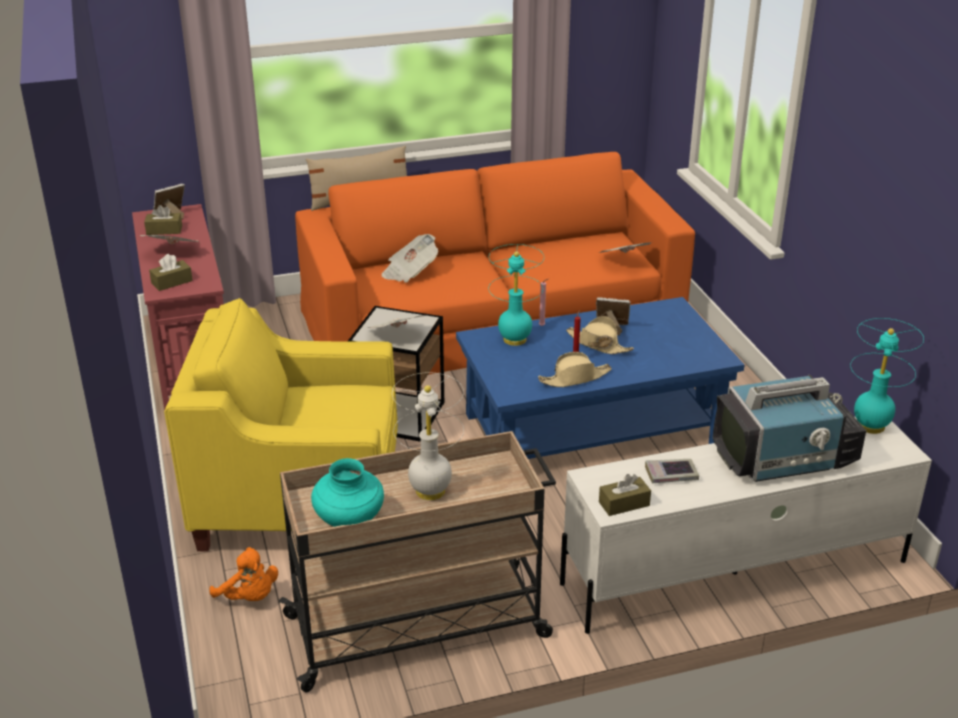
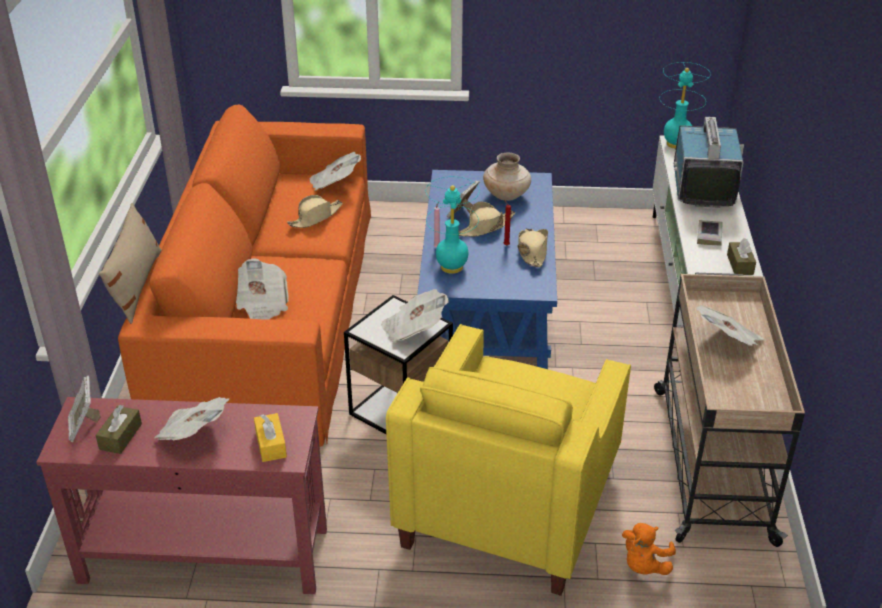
camera: 70 degrees left, 5 degrees up
brown tissue box [149,254,193,291] -> yellow tissue box [254,413,287,462]
orange plush toy [209,547,278,601] -> orange plush toy turned 150 degrees clockwise [622,523,676,575]
turquoise vase [311,458,384,527] -> none
white table lamp [392,372,464,500] -> newspaper [696,305,764,346]
none -> beige hat [287,195,343,228]
none -> beige vase [483,153,531,201]

